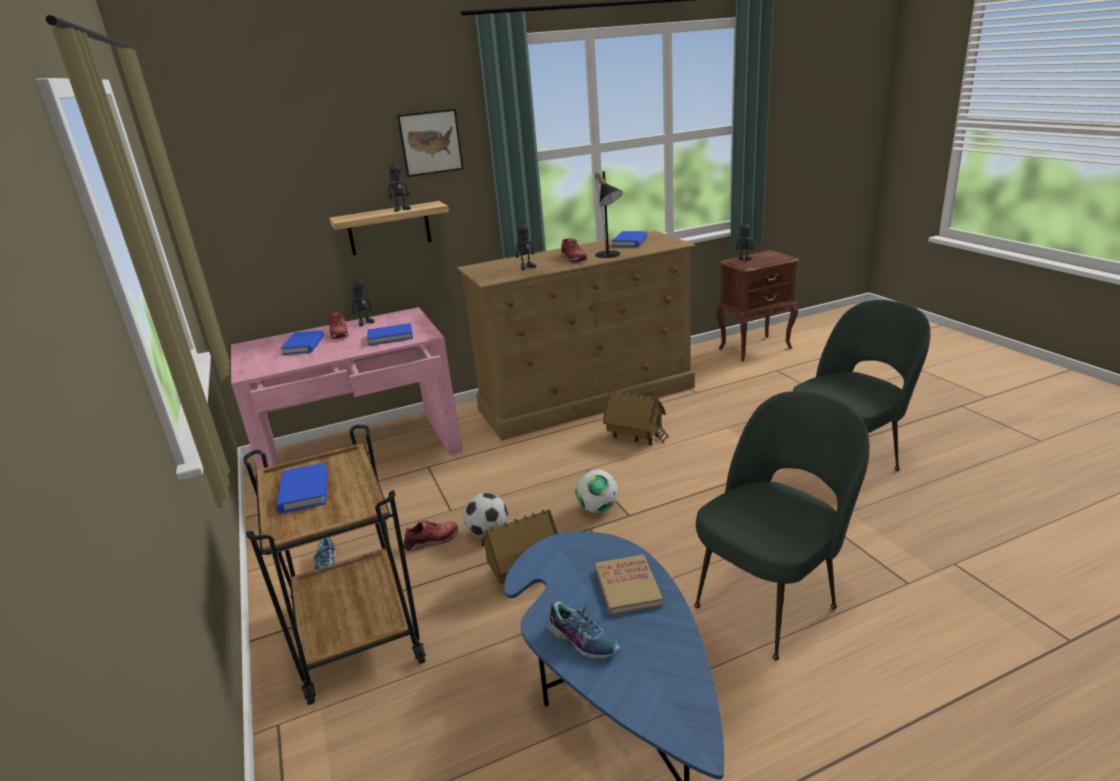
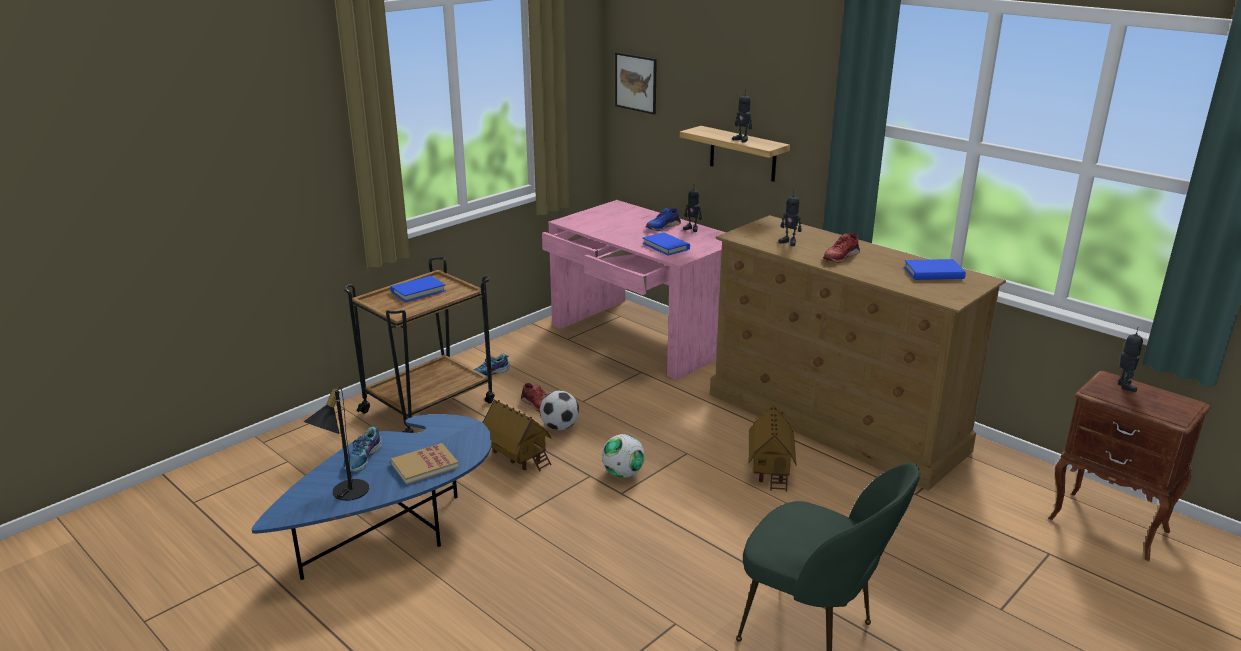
camera: 65 degrees right, 0 degrees up
blue book [280,330,324,355] -> none
red shoe [330,311,349,339] -> blue shoe [646,208,681,231]
picture [397,109,464,177] -> picture moved to [615,53,657,114]
black table lamp [595,171,623,258] -> black table lamp moved to [303,387,369,501]
green chair [694,391,870,660] -> none

